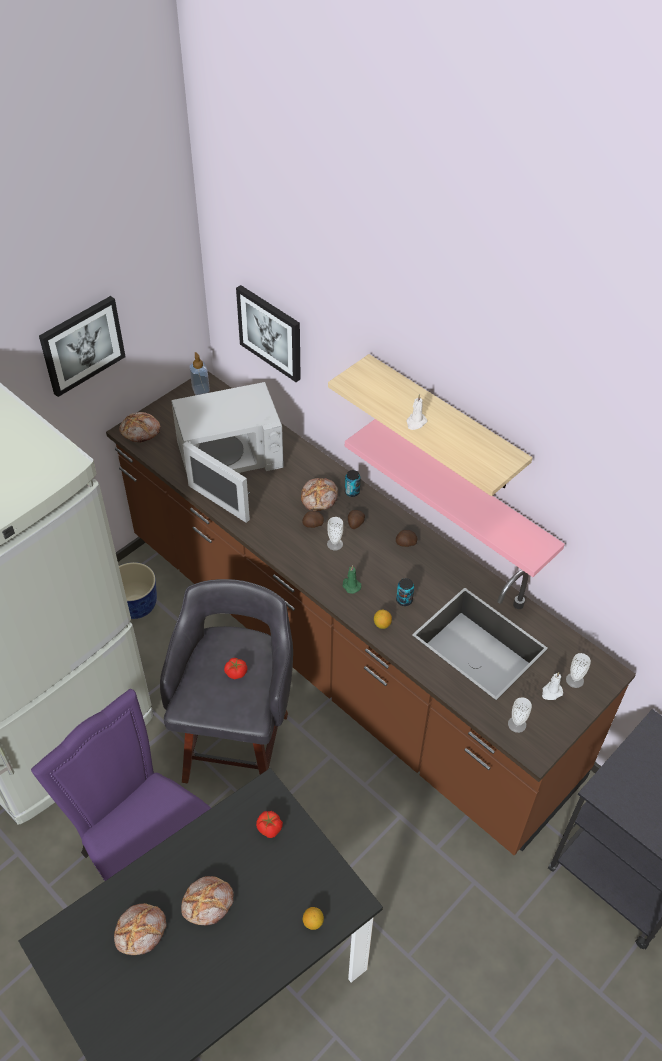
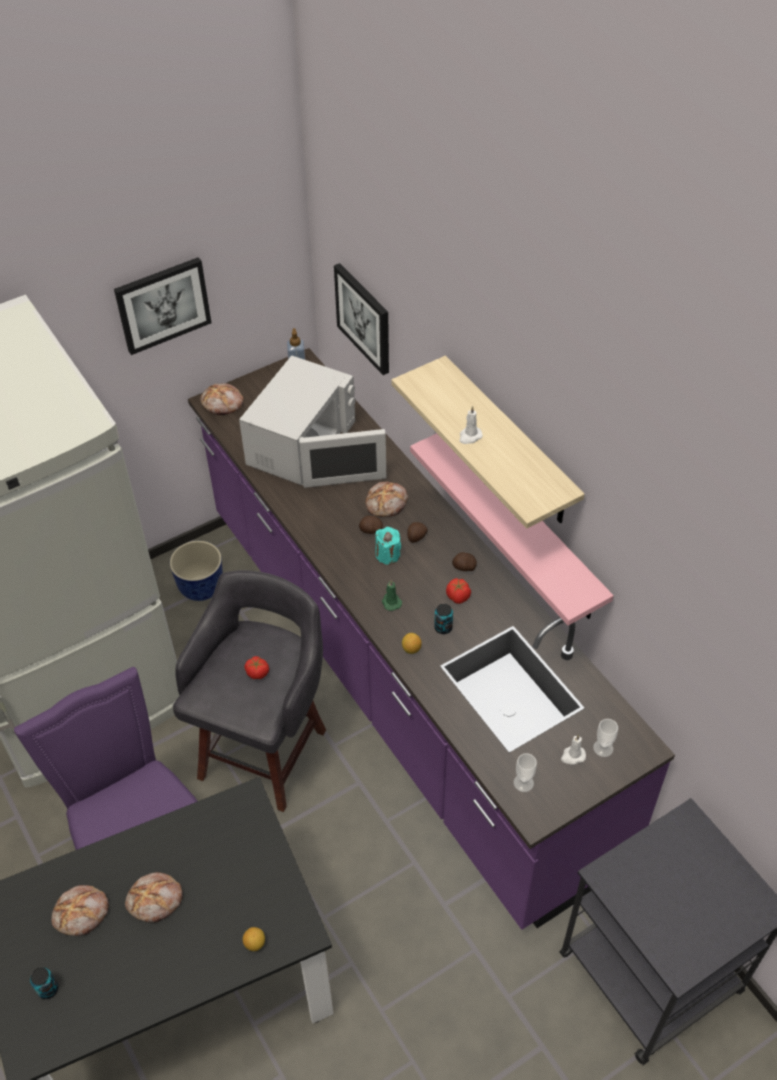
camera: 15 degrees right, 0 degrees up
brown counter [106,371,636,855] -> purple counter [188,348,675,930]
white microwave [171,382,284,523] -> white microwave turned 60 degrees counterclockwise [239,356,386,488]
tomato [256,811,283,838] -> tomato moved to [446,578,471,604]
cup [327,517,343,550] -> turquoise candle [375,527,401,565]
can [345,470,361,497] -> can moved to [30,967,58,999]

